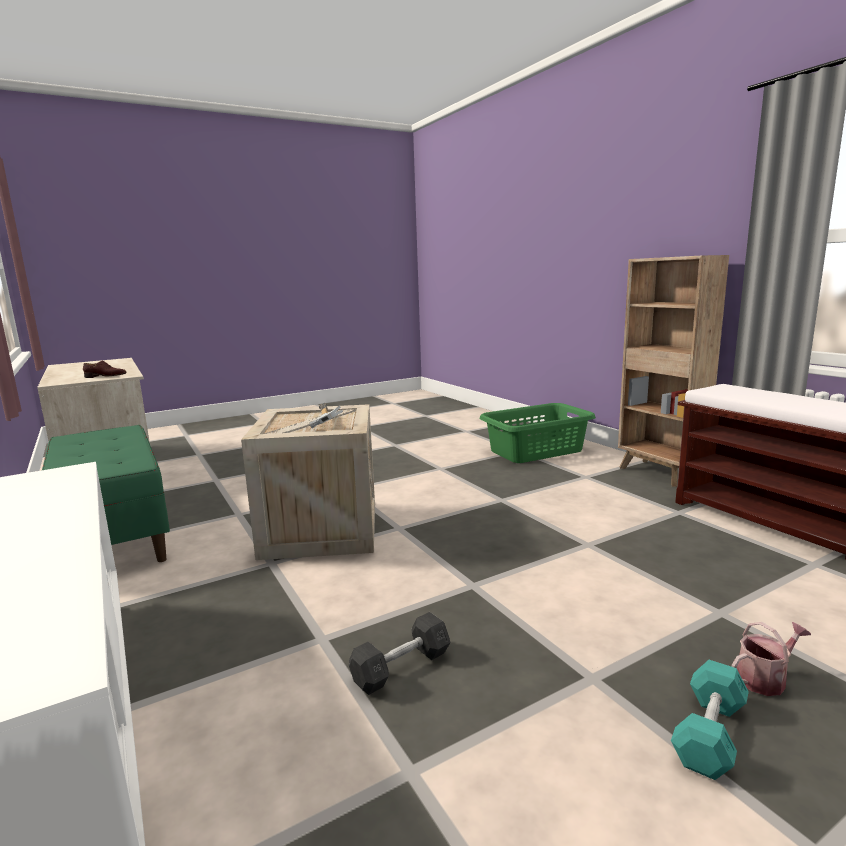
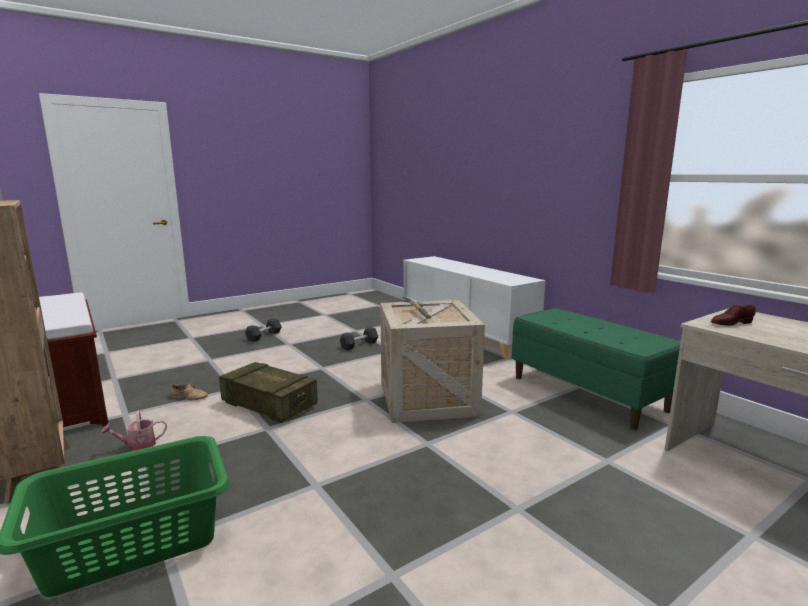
camera: 175 degrees right, 0 degrees up
turquoise dumbbell [671,660,749,780] -> grey dumbbell [245,318,282,342]
watering can [732,622,811,696] -> watering can moved to [101,411,167,451]
none -> beige shoe [170,384,208,400]
none -> crate [219,362,318,423]

